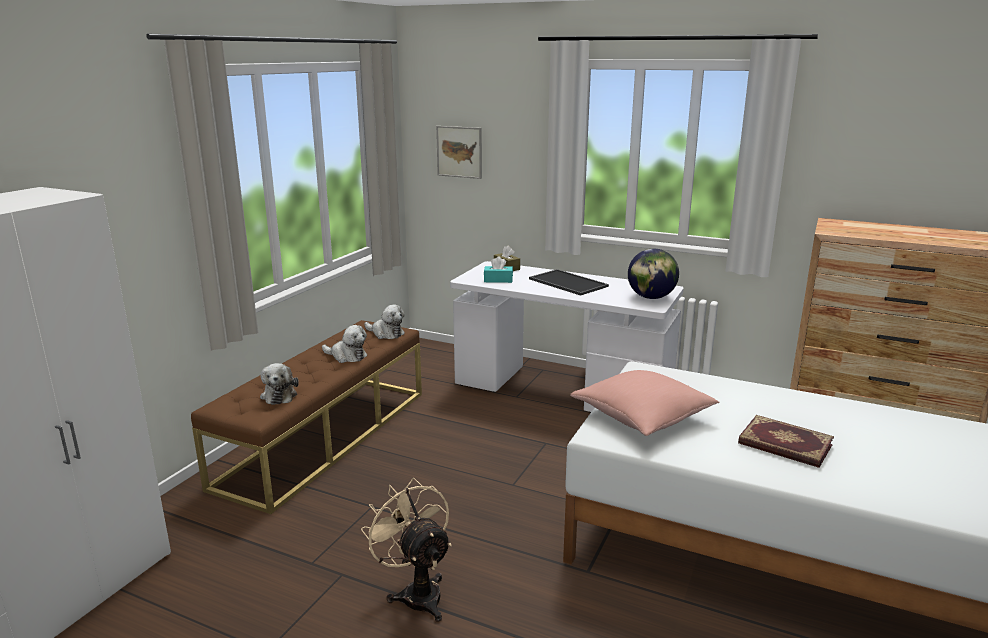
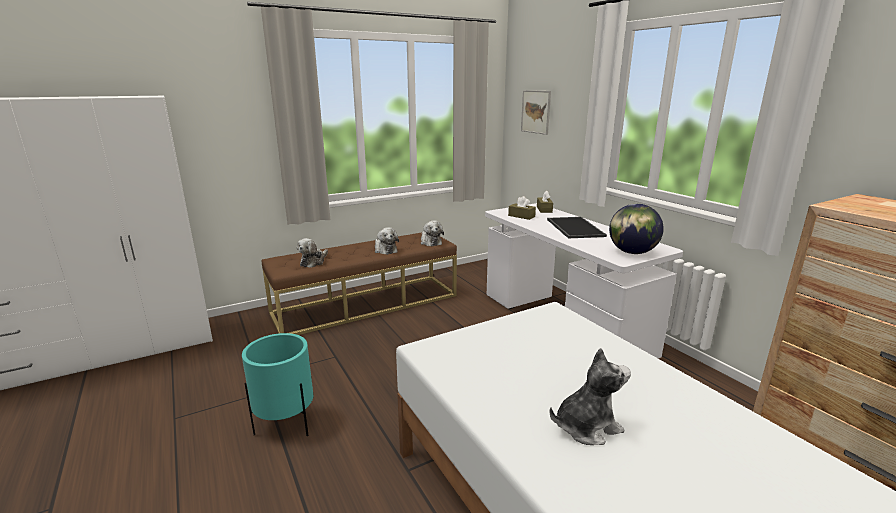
camera: 35 degrees right, 0 degrees up
beige fan [361,478,452,622] -> turquoise planter [242,333,313,436]
turquoise tissue box [484,257,513,283] -> brown tissue box [508,196,536,220]
pink pillow [570,370,720,436] -> none
book [738,415,834,468] -> plush toy [550,348,631,445]

